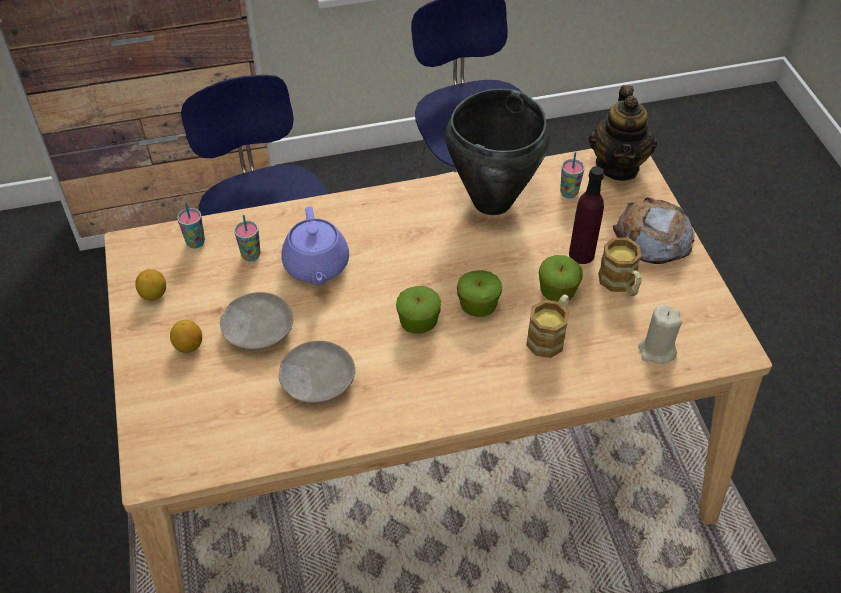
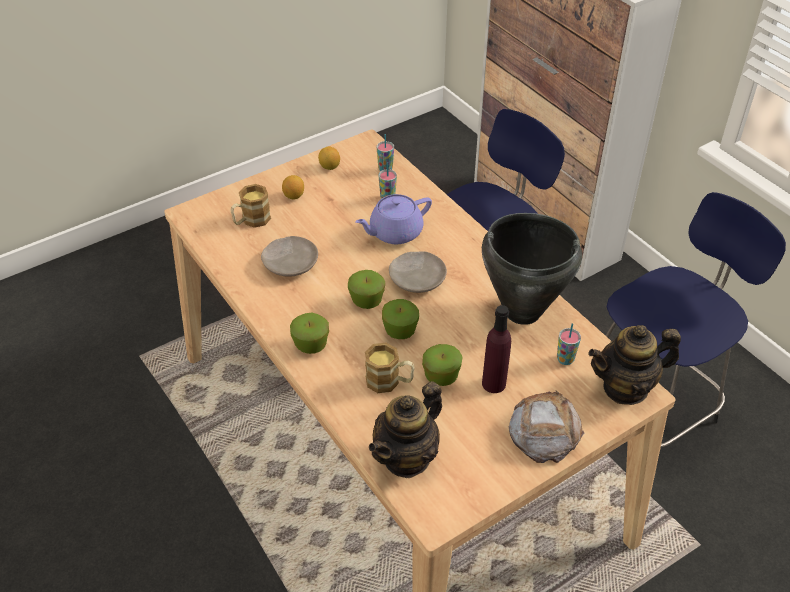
camera: 70 degrees right, 5 degrees down
beige plate [220,292,293,350] -> beige plate moved to [389,251,447,293]
mug [598,237,642,296] -> mug moved to [230,184,271,228]
beige candle [638,305,682,364] -> teapot [369,381,442,478]
none -> apple [290,313,329,354]

